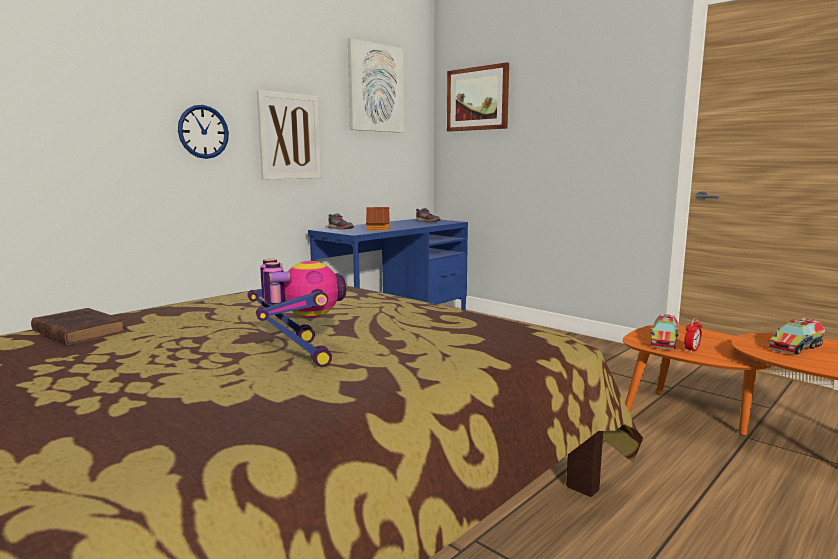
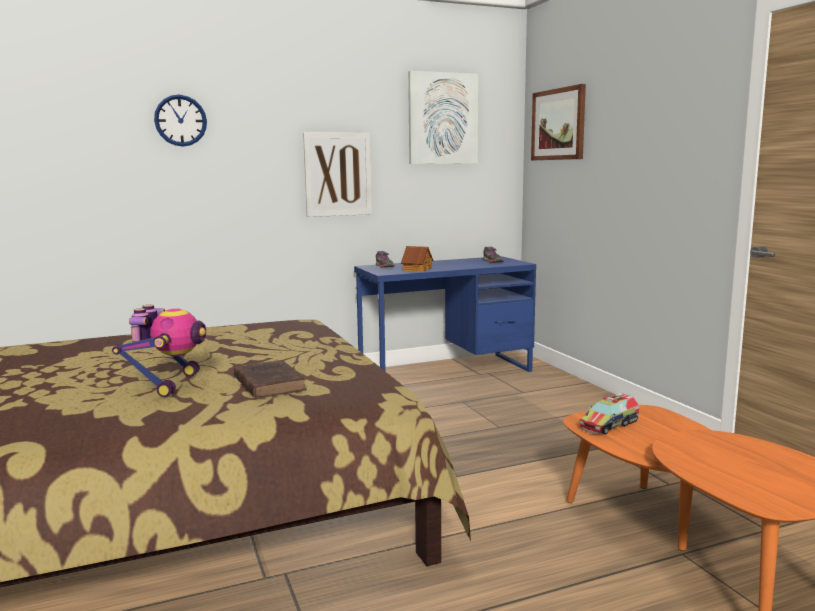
camera: 25 degrees right, 0 degrees up
brown book [31,308,126,345] -> brown book moved to [234,360,307,399]
wall clock [178,105,229,159] -> wall clock moved to [154,95,207,147]
alarm clock [684,317,703,353] -> none
toy truck [769,318,825,355] -> none

